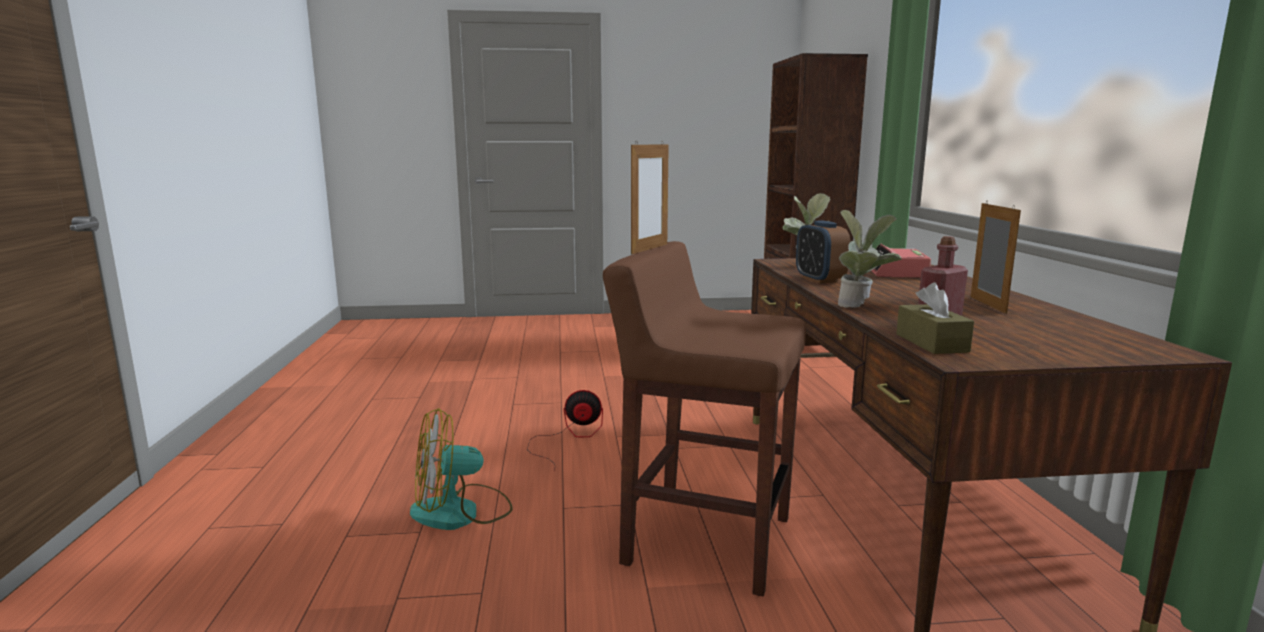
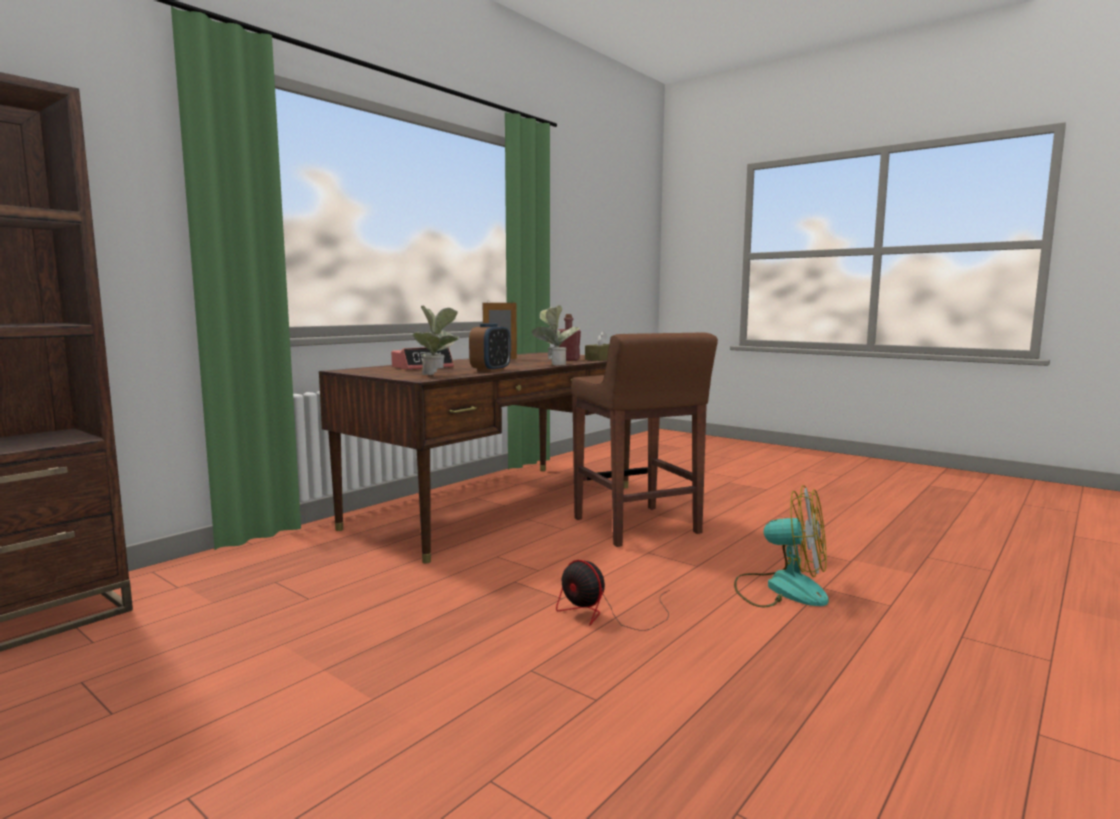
camera: 135 degrees left, 5 degrees down
picture frame [631,142,669,254] -> none

